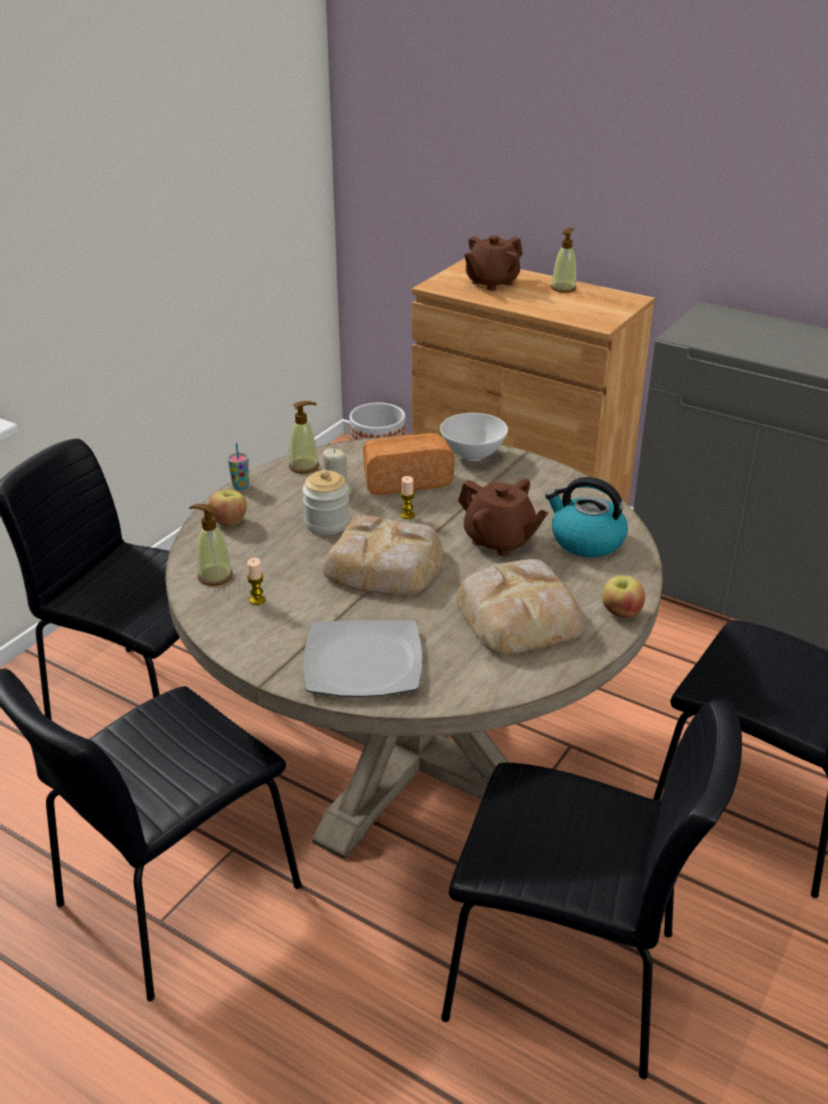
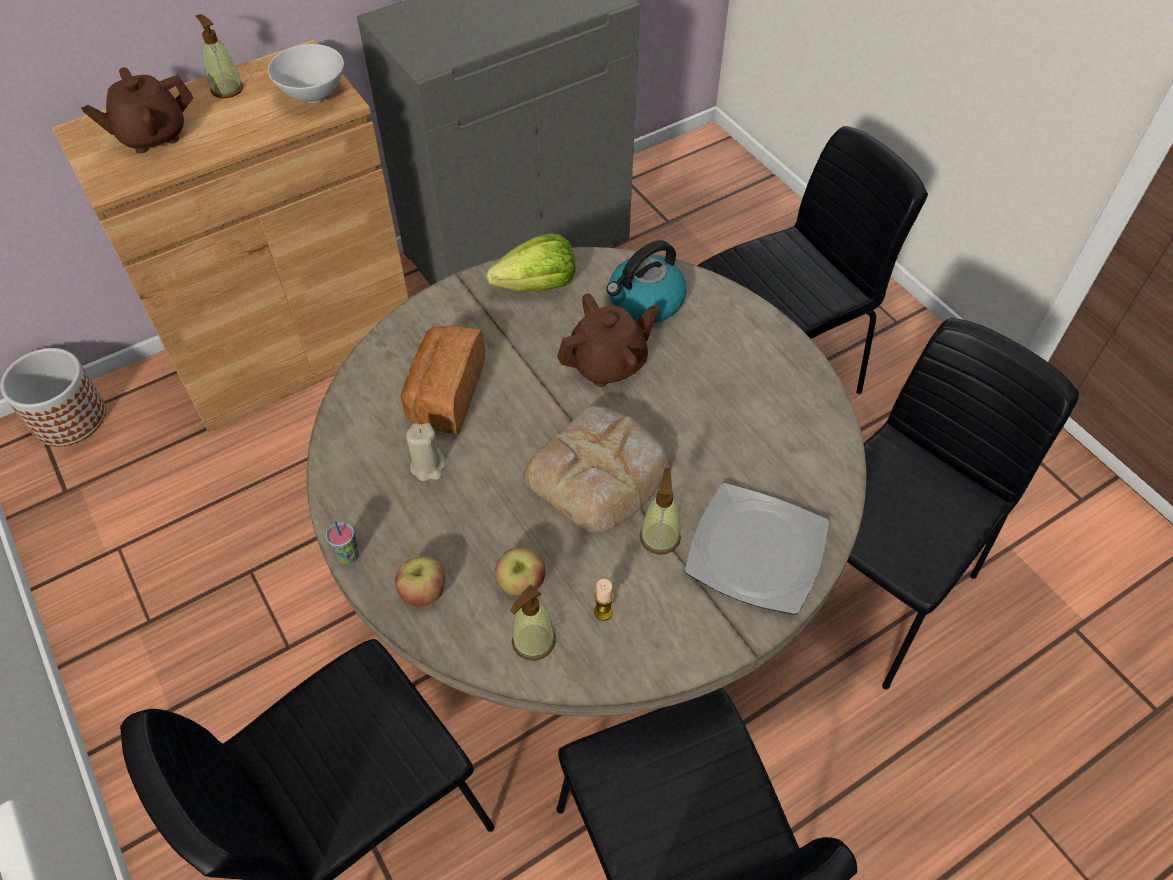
camera: 65 degrees left, 20 degrees up
soap dispenser [289,401,319,473] -> soap dispenser moved to [640,468,681,555]
jar [302,470,350,535] -> none
candle [400,476,415,519] -> none
white bowl [440,413,508,461] -> white bowl moved to [268,44,344,103]
bread [456,559,584,655] -> none
brown teapot [464,236,523,291] -> brown teapot turned 75 degrees clockwise [81,67,193,153]
apple [602,575,645,618] -> apple moved to [495,548,546,597]
none -> lettuce [486,233,575,291]

